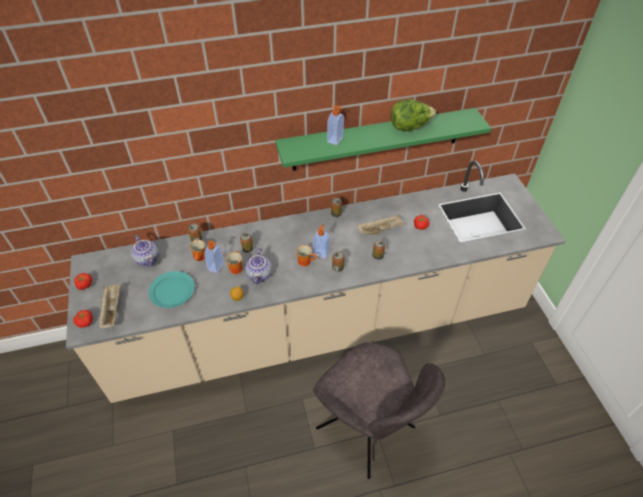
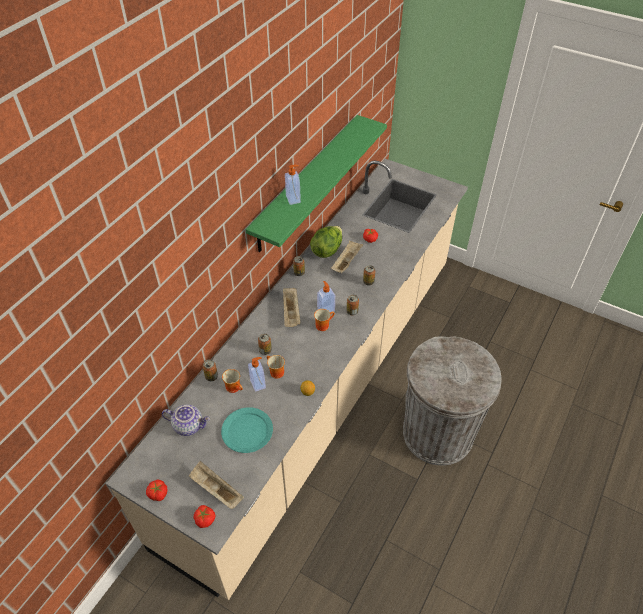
camera: 45 degrees left, 0 degrees up
teapot [245,248,272,284] -> none
grey chair [313,342,445,479] -> grey trash can [403,336,502,466]
lettuce [391,99,436,131] -> lettuce moved to [310,226,342,258]
none -> beige tray [283,288,301,327]

